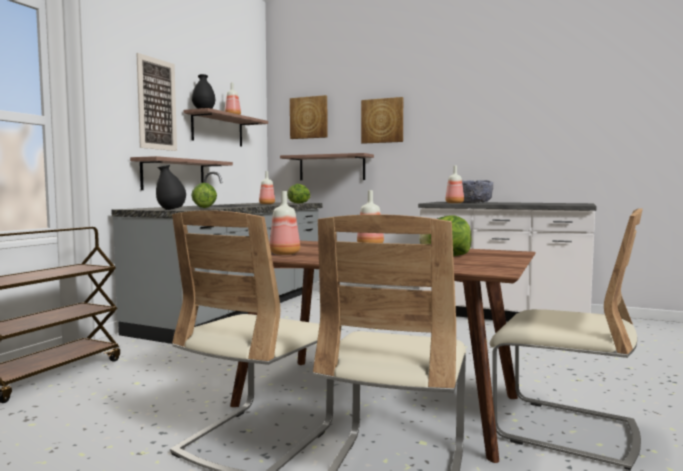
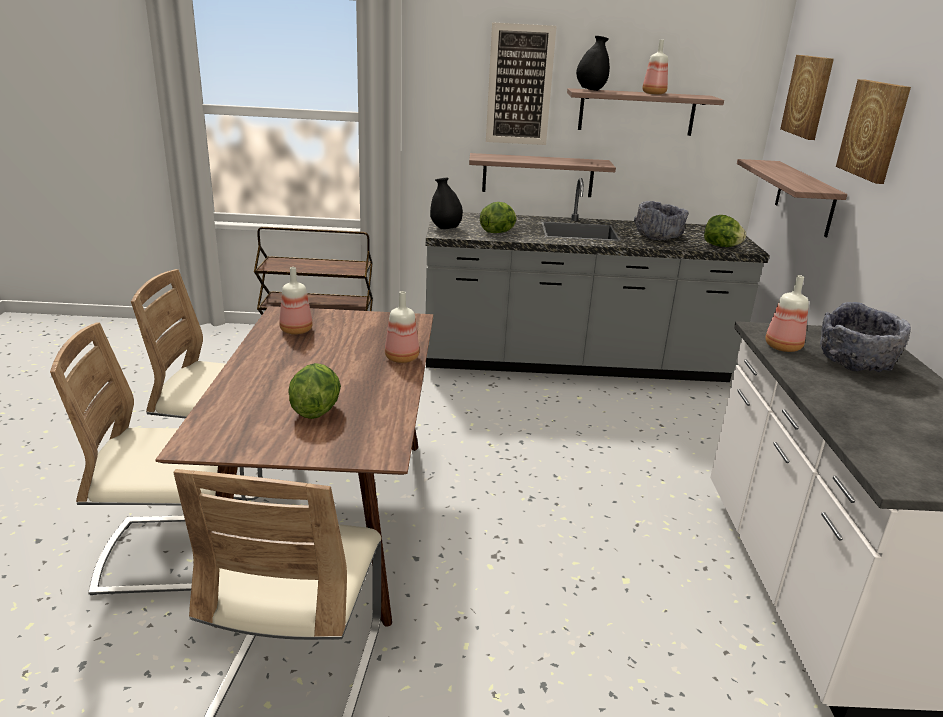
camera: 65 degrees right, 20 degrees up
bottle [259,171,275,204] -> grey bowl [634,201,689,240]

